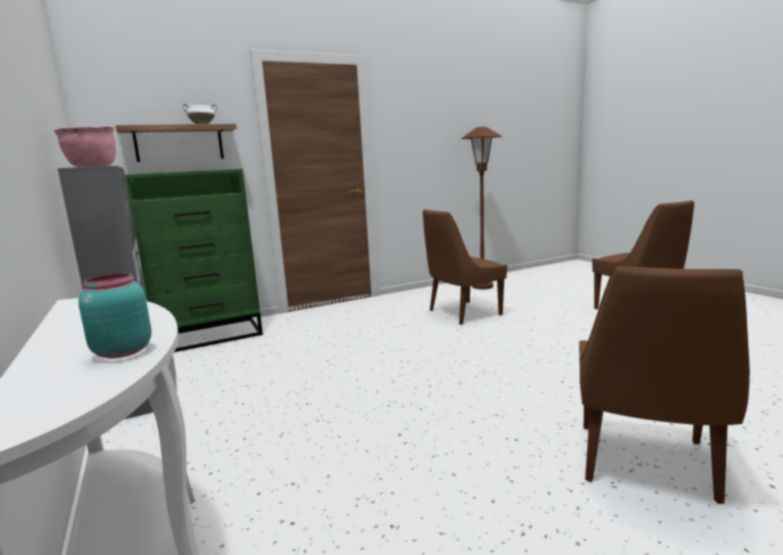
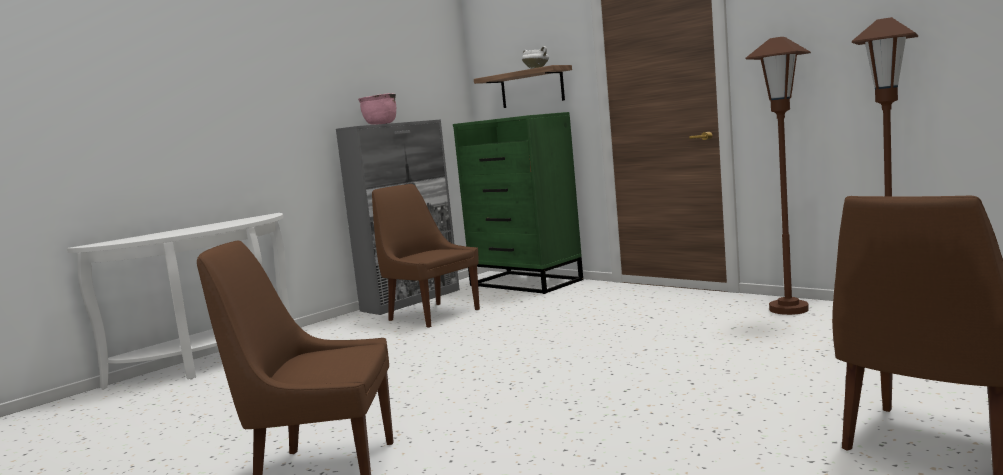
camera: 70 degrees right, 5 degrees down
turquoise jar [79,273,152,358] -> none
brown chair [423,209,507,325] -> brown chair moved to [372,184,480,328]
none -> brown floor lamp [745,37,811,315]

